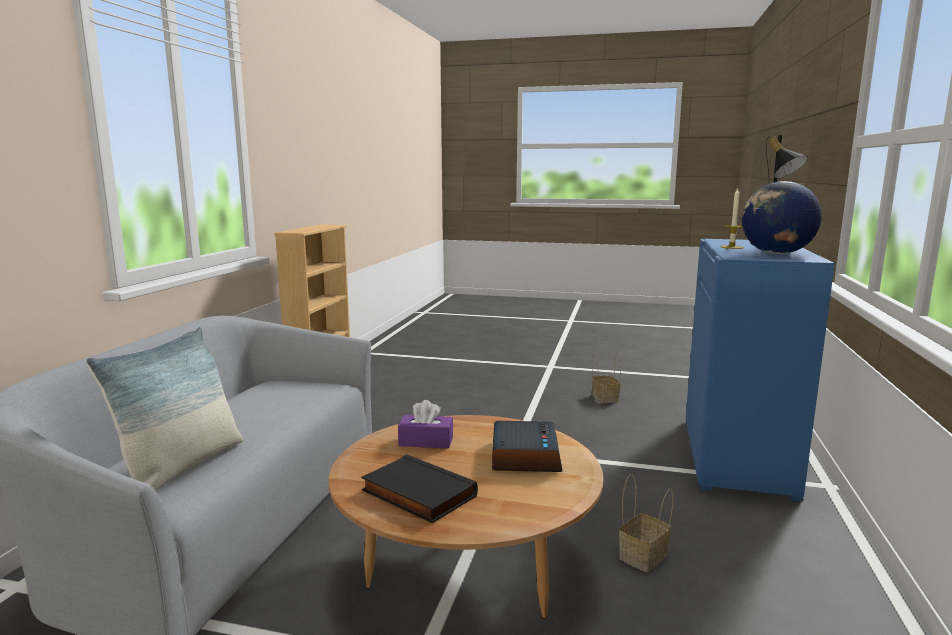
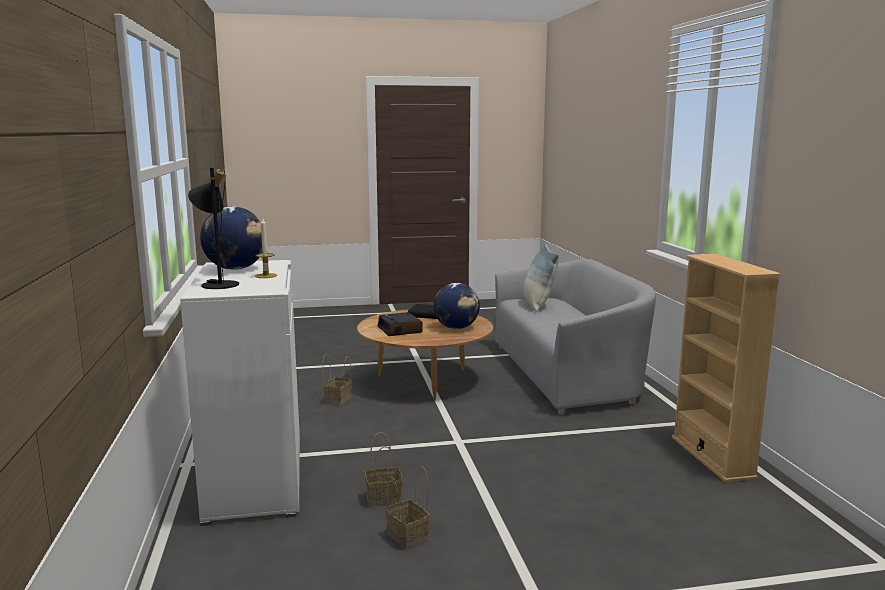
camera: 155 degrees right, 0 degrees up
purple tissue box [398,400,453,448] -> globe [433,283,480,329]
blue cabinet [686,239,835,502] -> white cabinet [180,260,300,526]
none -> basket [365,432,403,506]

